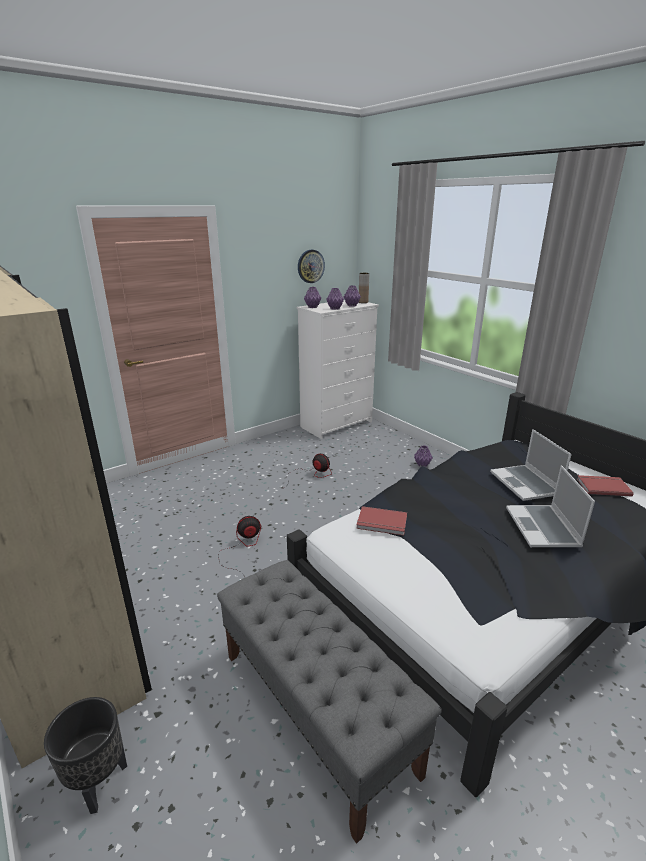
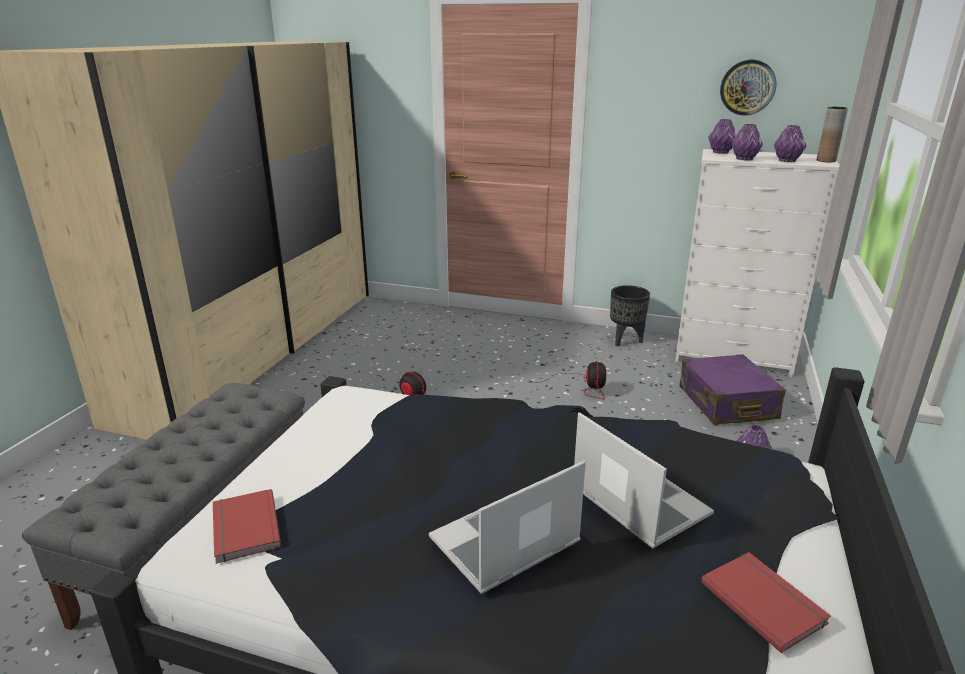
camera: 55 degrees right, 0 degrees up
black planter [44,697,127,814] -> black planter moved to [610,285,650,347]
red book [356,506,407,536] -> red book moved to [213,489,281,564]
laptop [490,429,572,501] -> laptop turned 105 degrees clockwise [574,412,714,548]
none -> purple suitcase [680,354,786,425]

